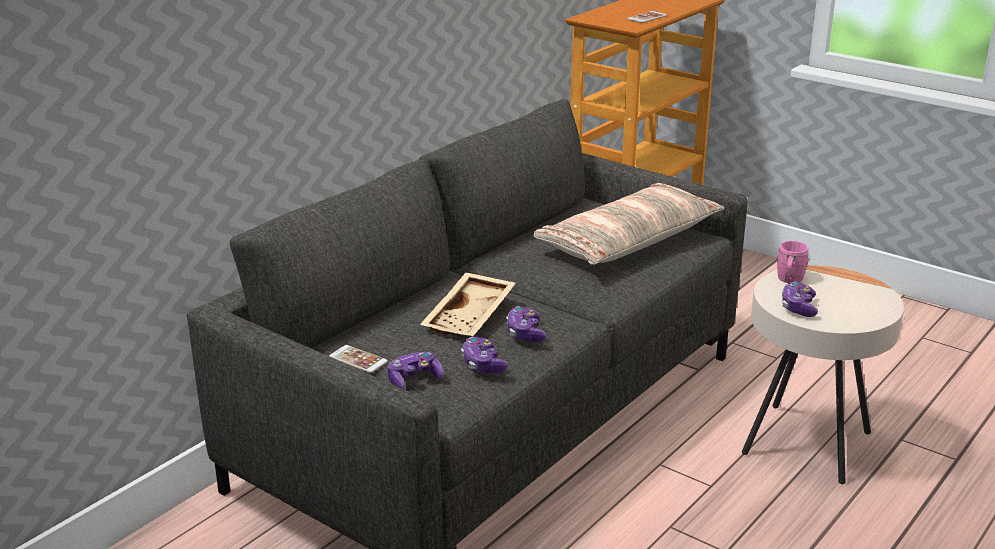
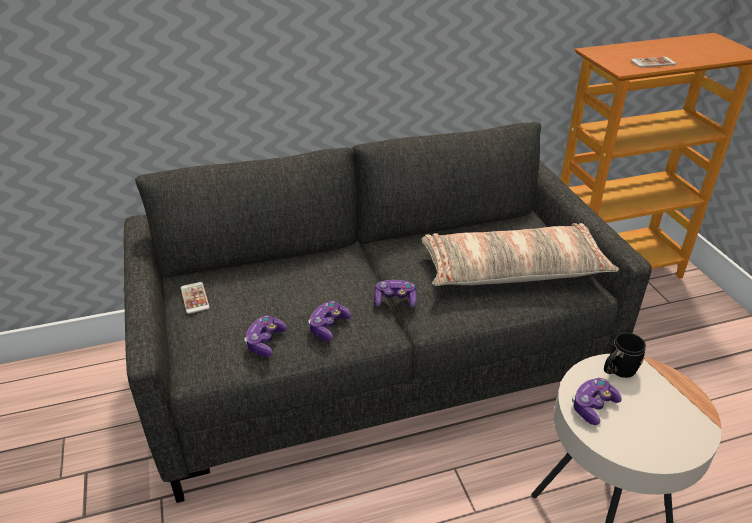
camera: 35 degrees right, 10 degrees up
game controller [388,352,444,389] -> game controller moved to [374,280,417,308]
beige tray [420,272,516,336] -> none
pink mug [777,241,809,283] -> black mug [604,333,646,378]

